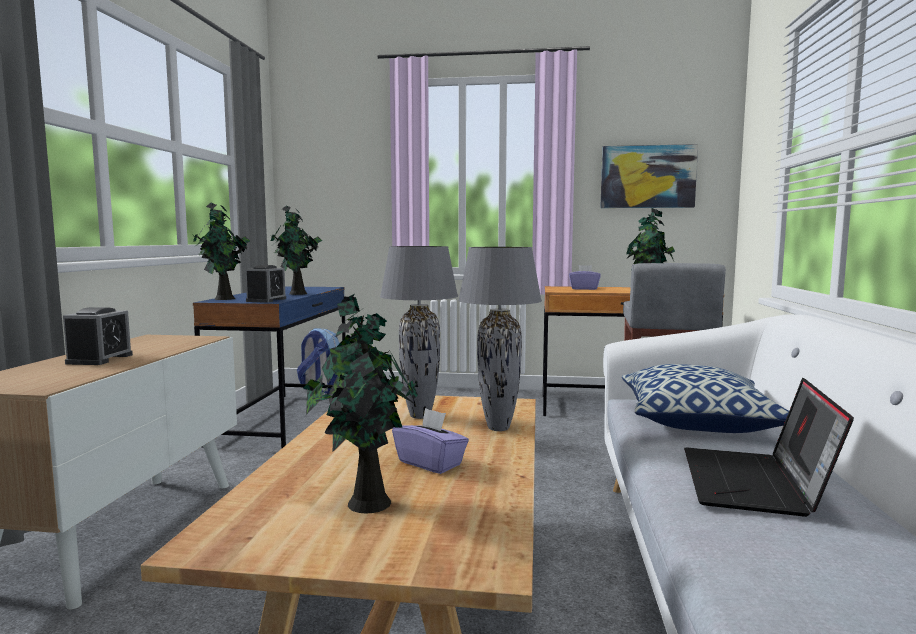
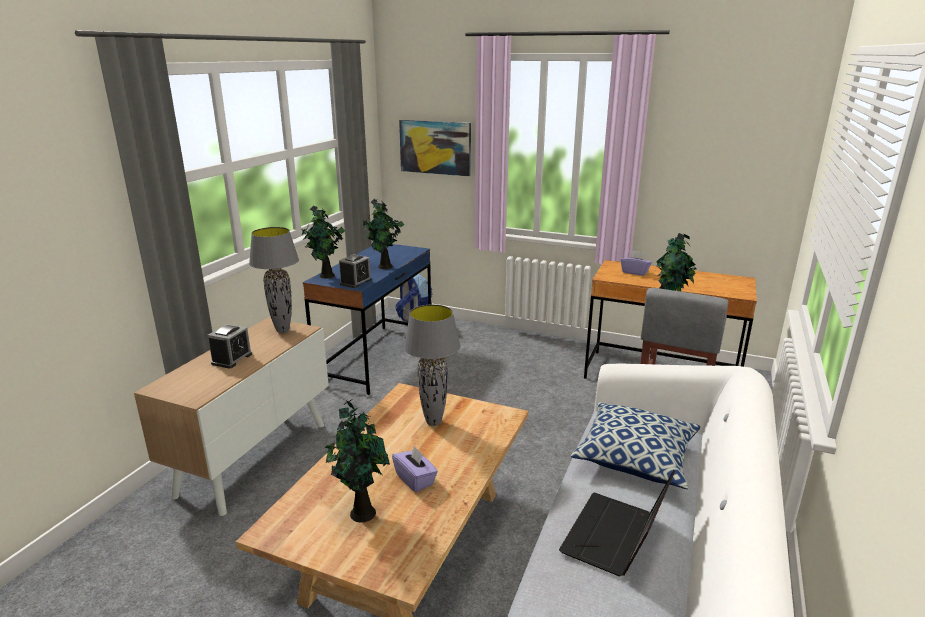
camera: 15 degrees right, 15 degrees up
grey table lamp [458,247,542,431] -> grey table lamp moved to [249,227,299,333]
picture [600,144,698,208] -> picture moved to [399,120,471,176]

